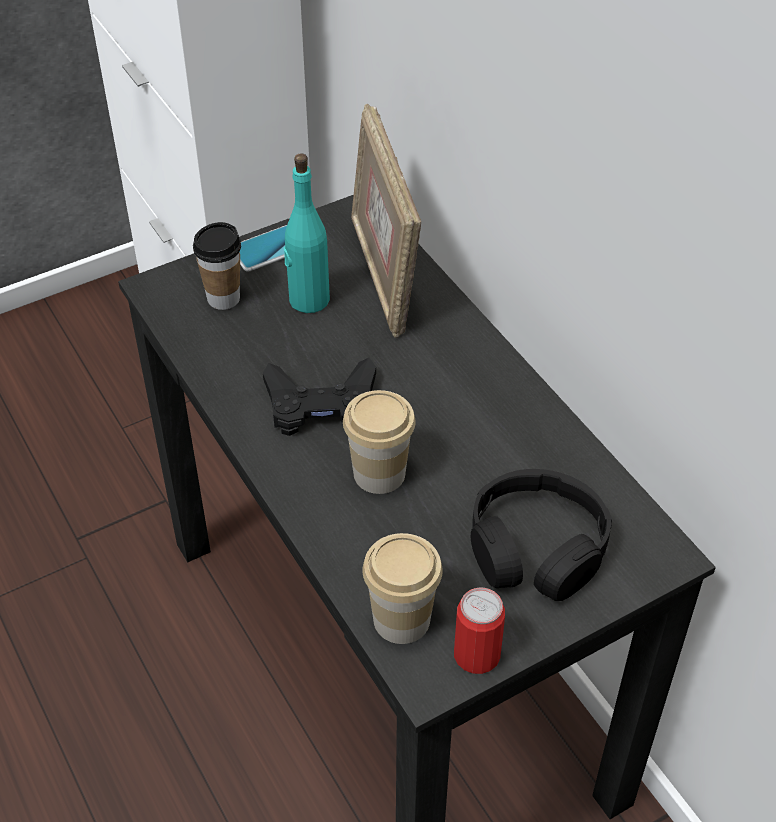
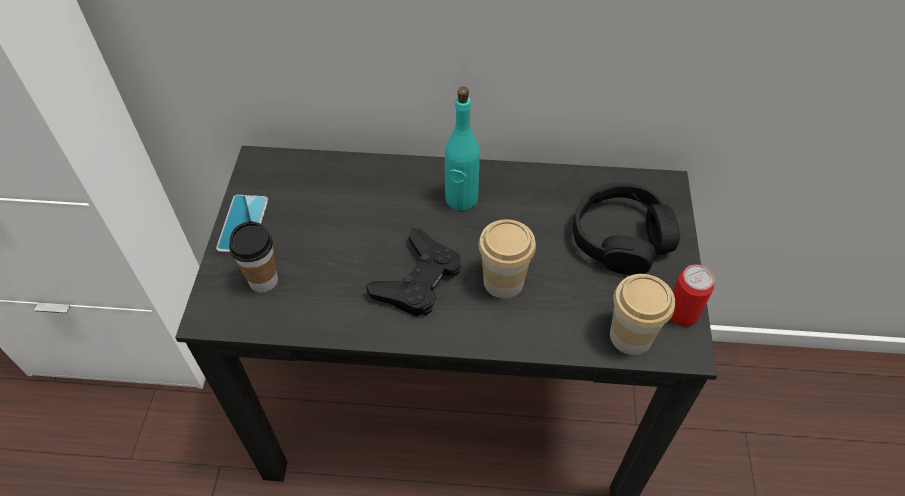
camera: 55 degrees left, 5 degrees up
turquoise bottle [284,153,330,313] -> turquoise bottle moved to [445,87,480,211]
picture frame [351,104,421,338] -> none

